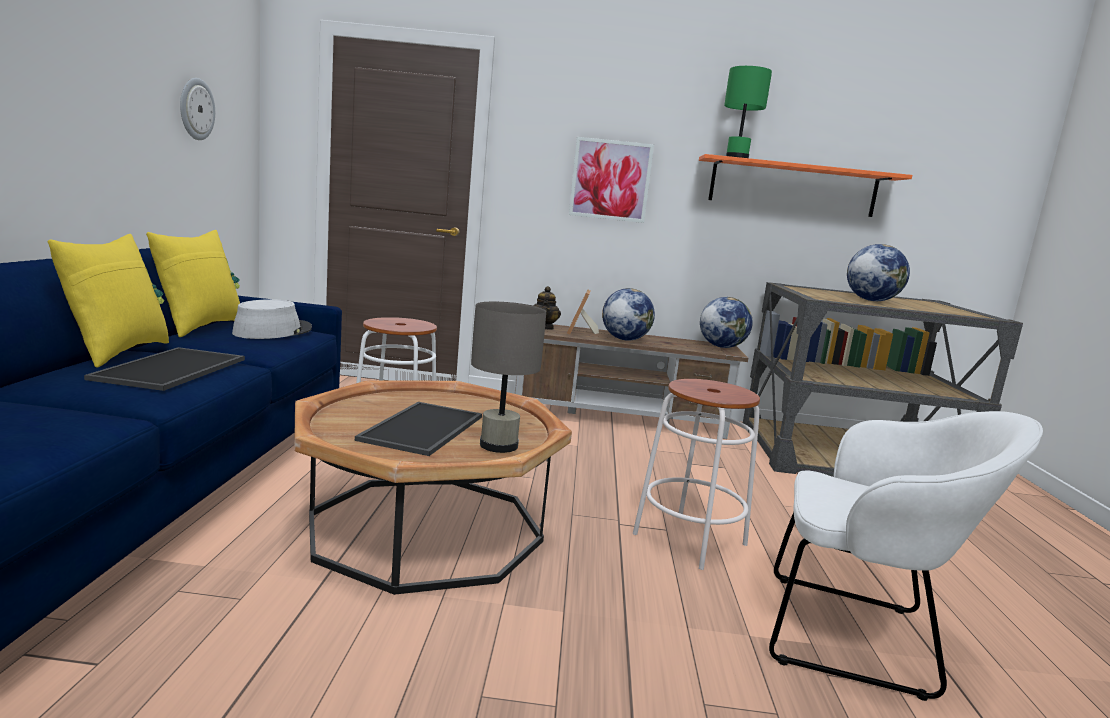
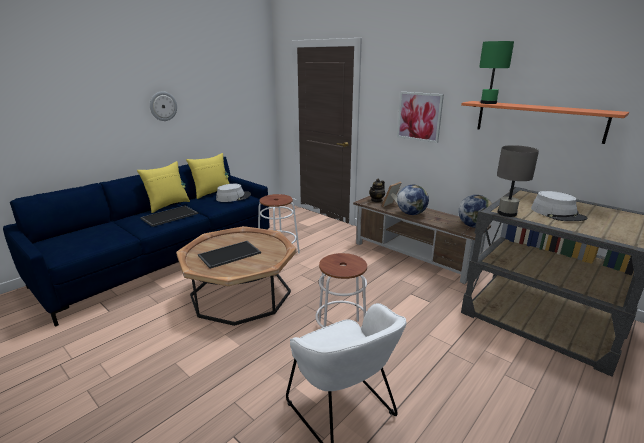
camera: 40 degrees right, 10 degrees up
wall clock [180,78,215,140] -> wall clock moved to [150,91,177,121]
grey table lamp [471,302,546,453] -> grey table lamp moved to [497,145,539,217]
globe [847,244,910,301] -> grey hat [531,191,588,221]

